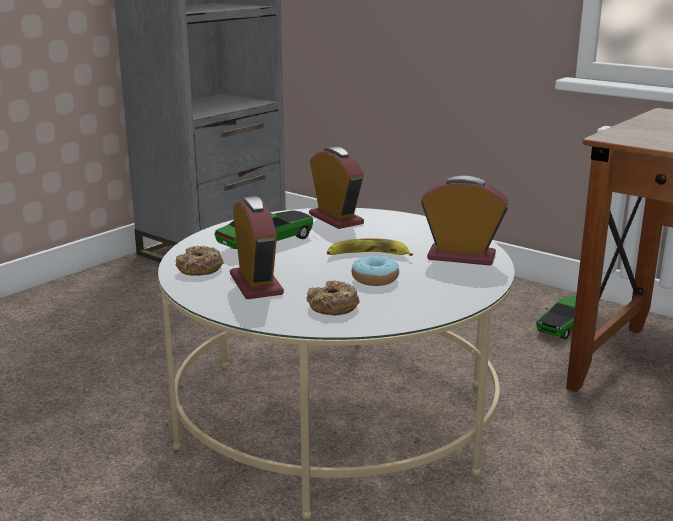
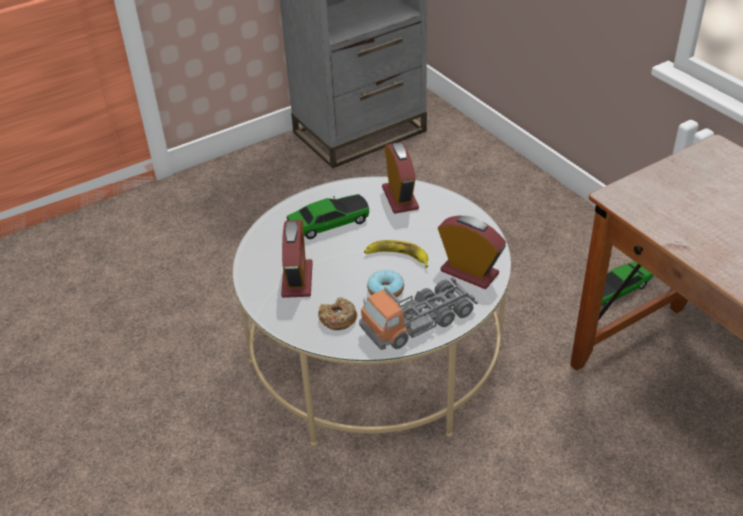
camera: 20 degrees right, 20 degrees up
donut [175,246,224,276] -> none
none -> toy truck [359,277,478,350]

